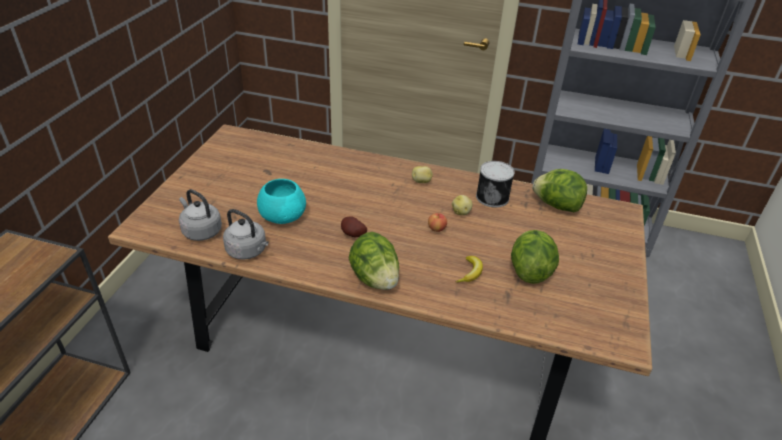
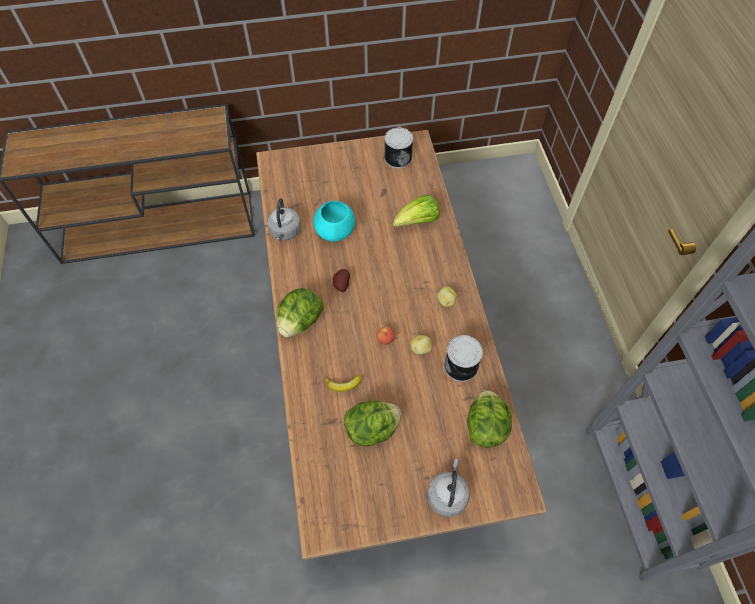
camera: 65 degrees right, 20 degrees up
grey kettle [179,189,222,241] -> grey kettle moved to [427,459,470,517]
none -> can [384,127,413,168]
none -> lettuce [393,195,440,227]

